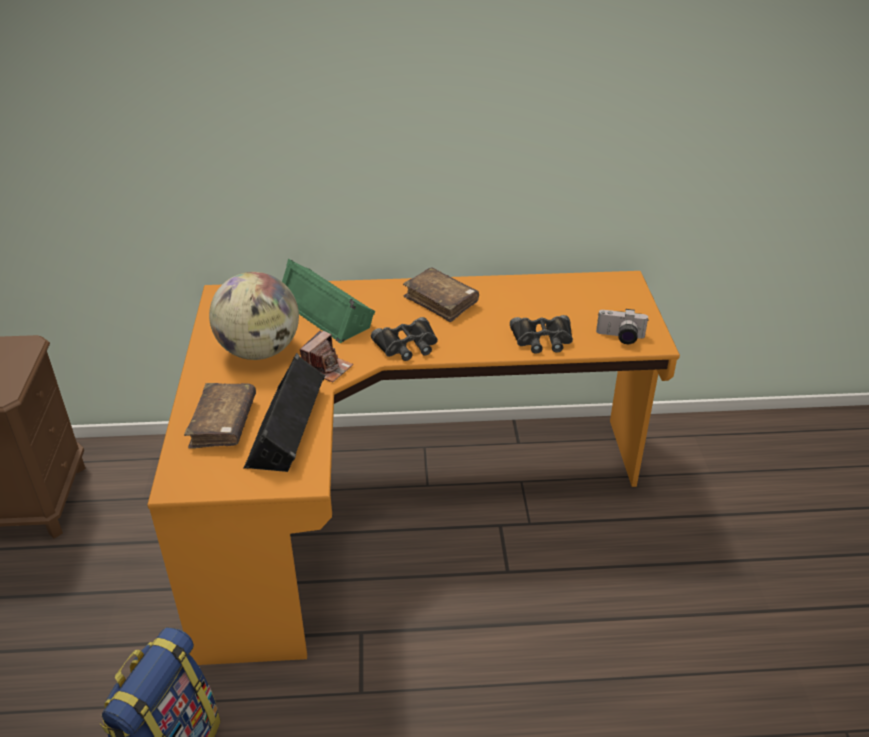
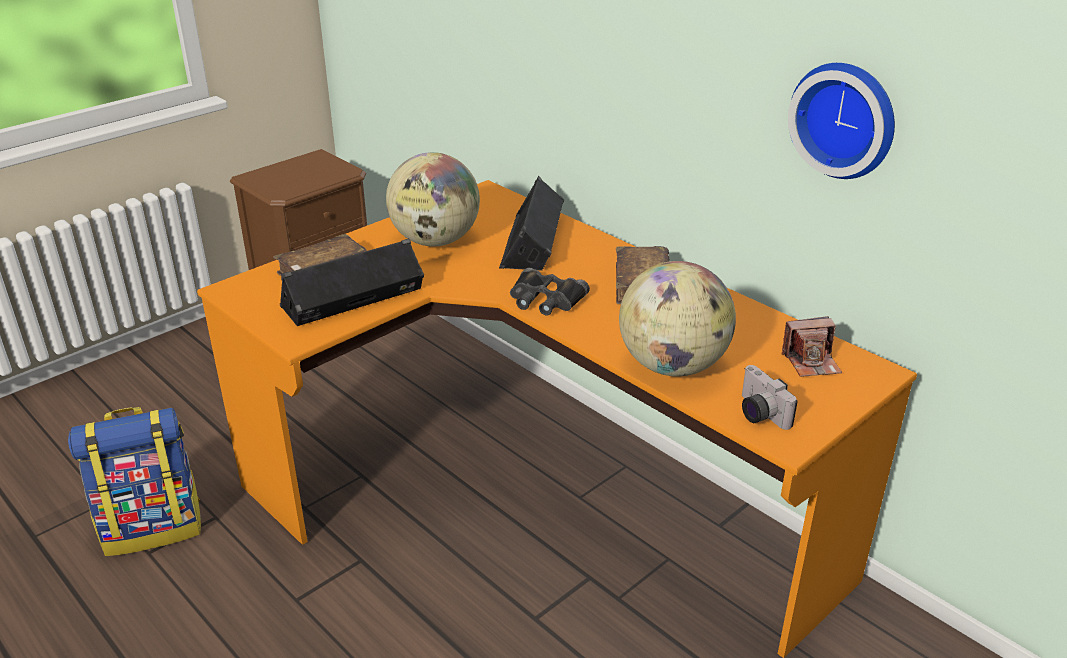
camera: 50 degrees right, 5 degrees down
green speaker [282,259,375,343] -> black speaker [499,176,564,271]
camera [300,330,353,382] -> camera moved to [782,316,842,377]
black binoculars [510,315,573,354] -> globe [619,261,736,377]
none -> wall clock [788,63,895,179]

